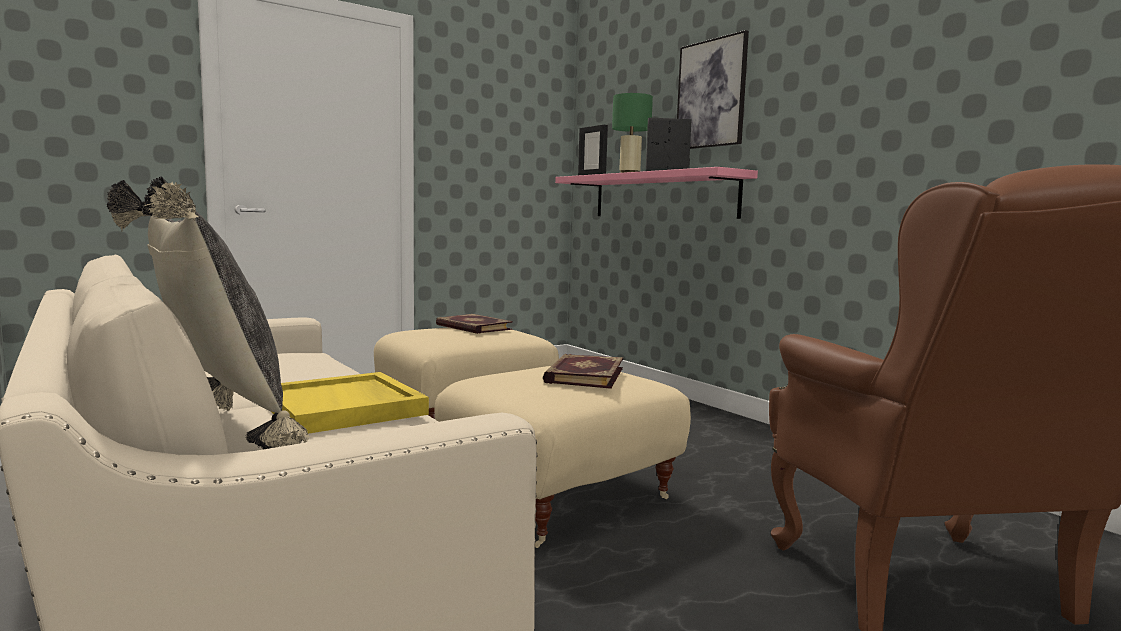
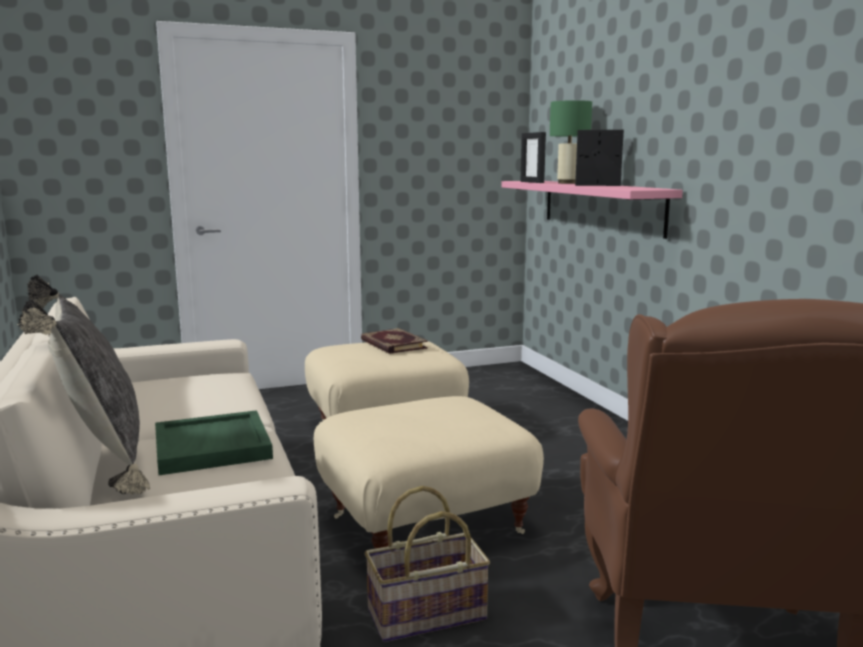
camera: 15 degrees right, 5 degrees up
yellow tray [272,372,429,434] -> green tray [155,410,273,475]
book [543,354,623,389] -> none
picture [677,30,749,149] -> none
none -> basket [365,486,490,642]

